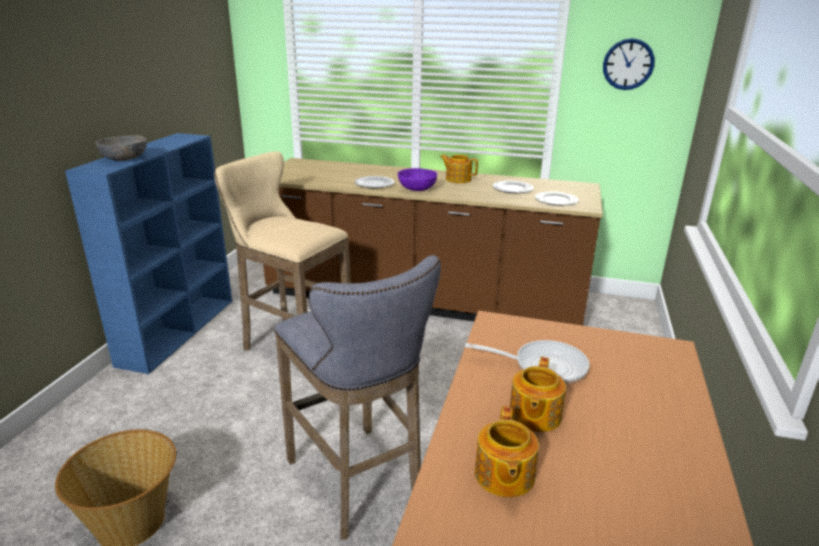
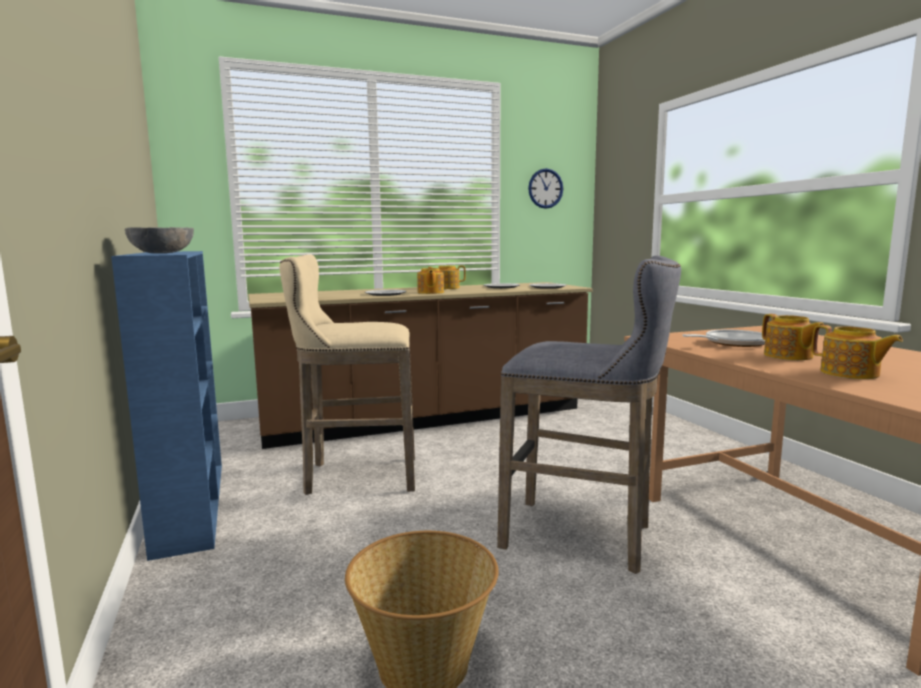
camera: 35 degrees left, 15 degrees down
purple bowl [398,168,437,191] -> teapot [417,268,444,294]

